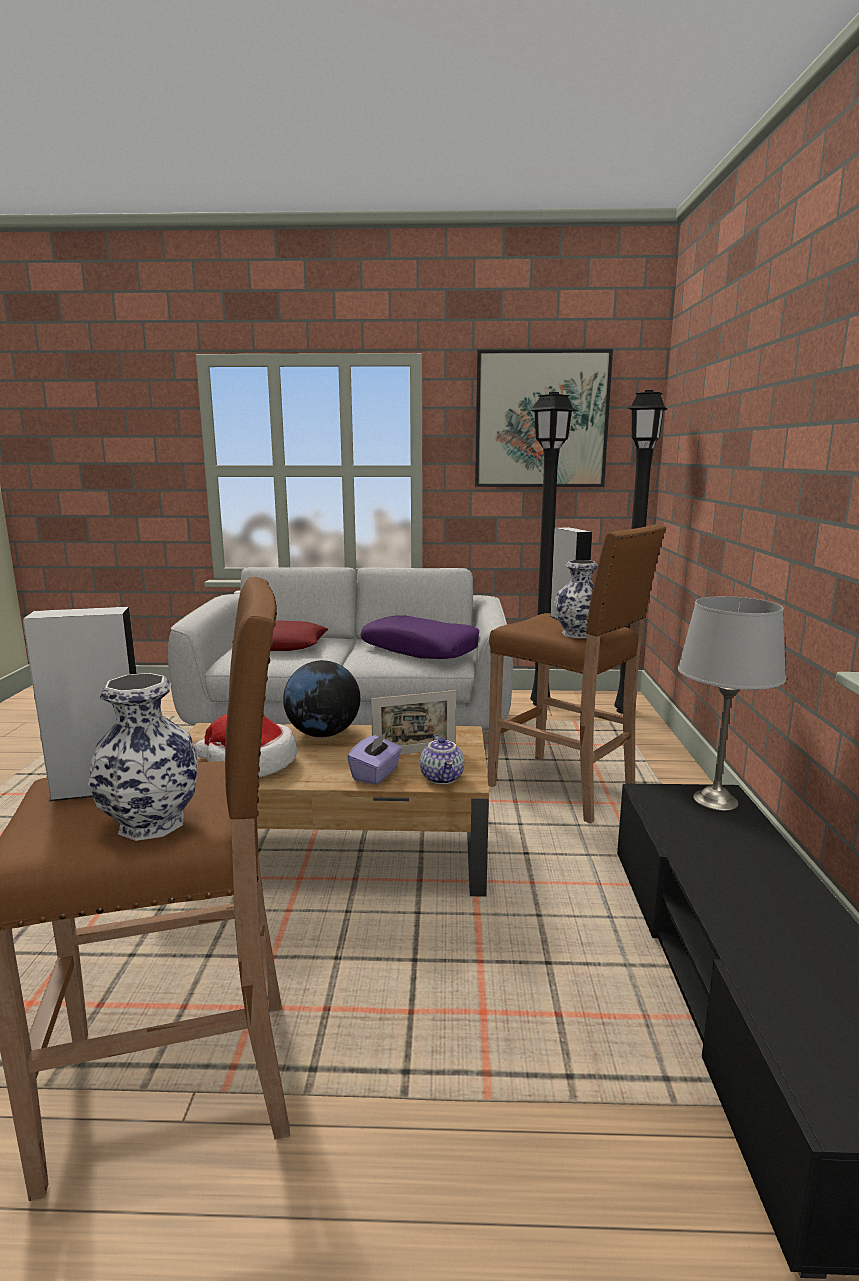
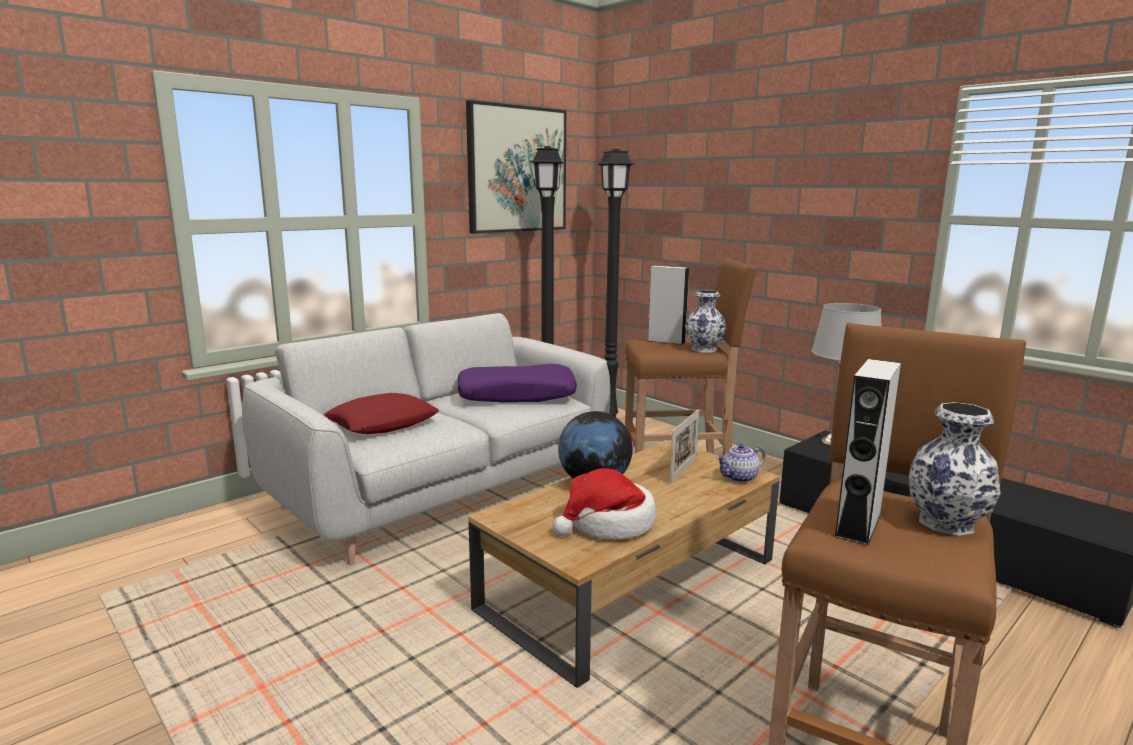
camera: 45 degrees left, 0 degrees up
purple tissue box [347,732,402,785] -> none
teapot [420,734,464,785] -> teapot turned 120 degrees clockwise [716,444,766,483]

